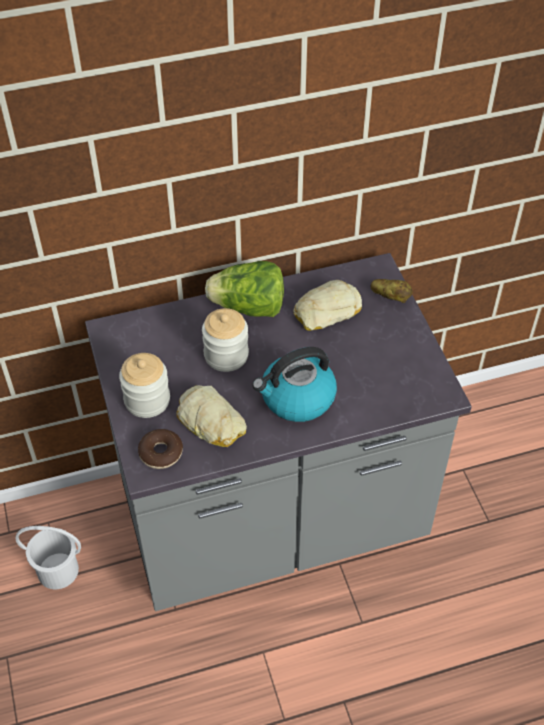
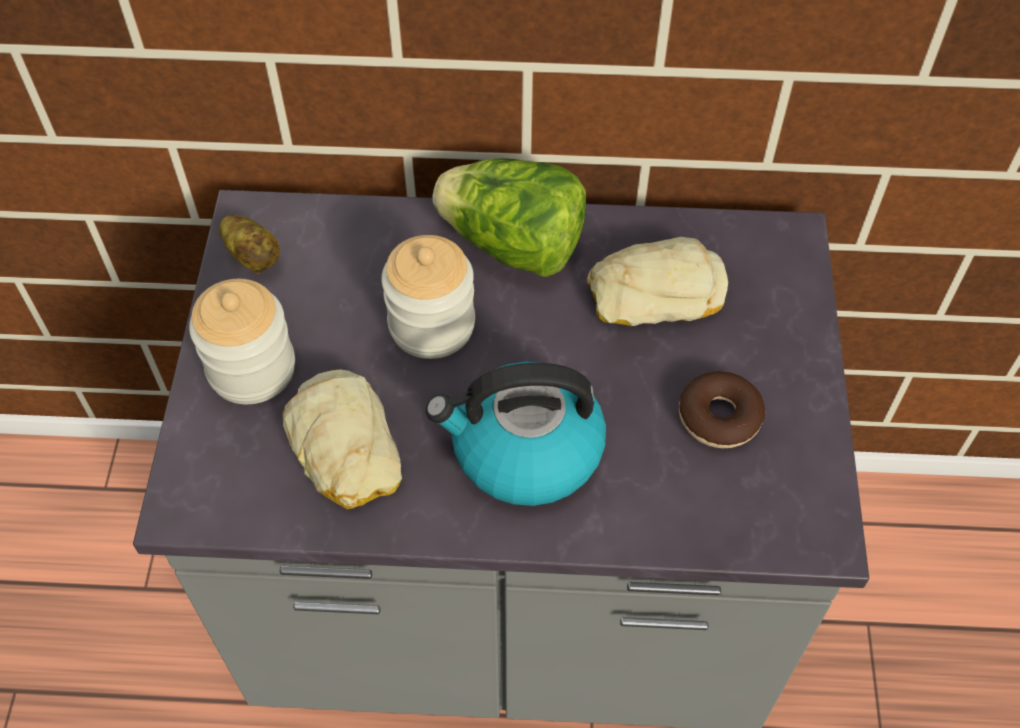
camera: 20 degrees right, 5 degrees up
white bucket [16,526,81,589] -> none
donut [138,429,183,469] -> donut moved to [679,371,765,448]
potato [371,279,413,303] -> potato moved to [219,215,280,274]

